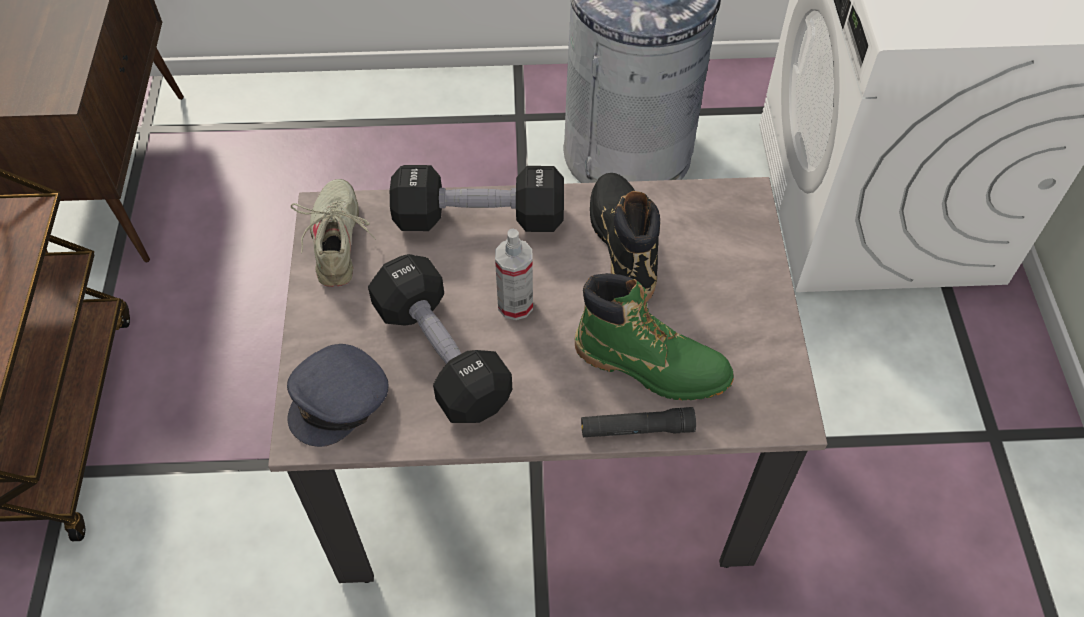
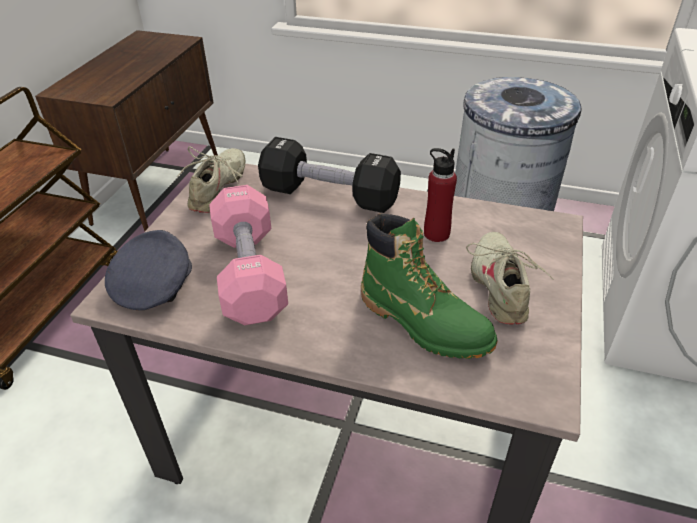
camera: 20 degrees right, 15 degrees down
grey cap [287,344,389,447] -> grey cap turned 135 degrees clockwise [105,230,192,311]
black dumbbell [368,254,512,423] -> pink dumbbell [209,185,288,325]
spray bottle [495,229,533,320] -> none
black flashlight [581,407,696,437] -> none
black boot [590,173,660,302] -> red bottle [424,148,457,242]
none -> beige shoe [466,232,554,325]

